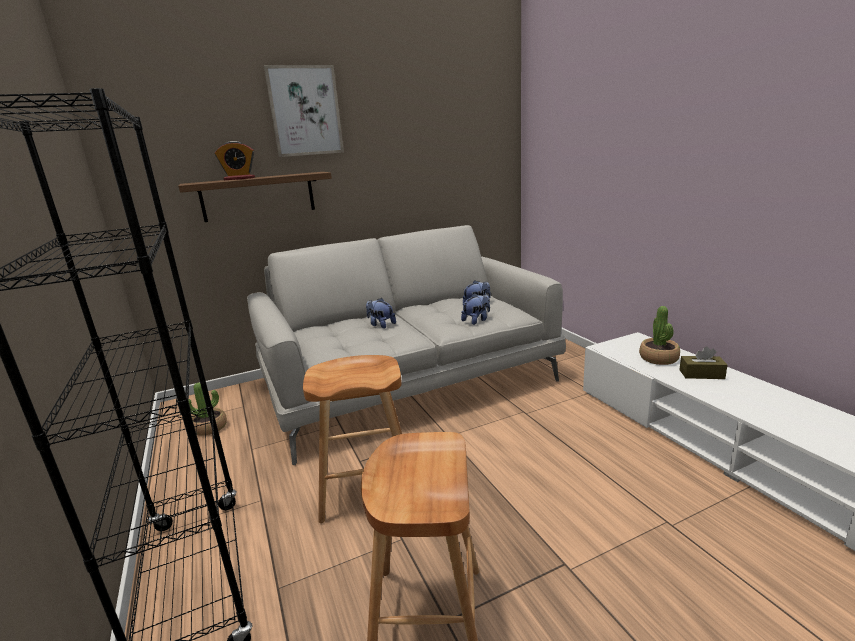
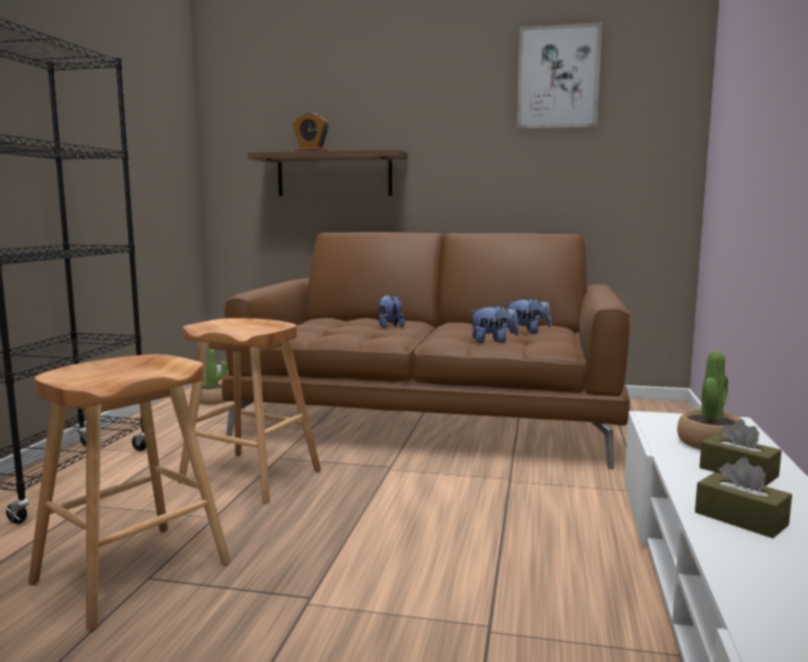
camera: 35 degrees right, 10 degrees down
grey sofa [247,225,566,465] -> brown sofa [222,232,631,469]
picture [264,65,344,157] -> picture moved to [517,22,602,129]
none -> brown tissue box [695,458,792,538]

